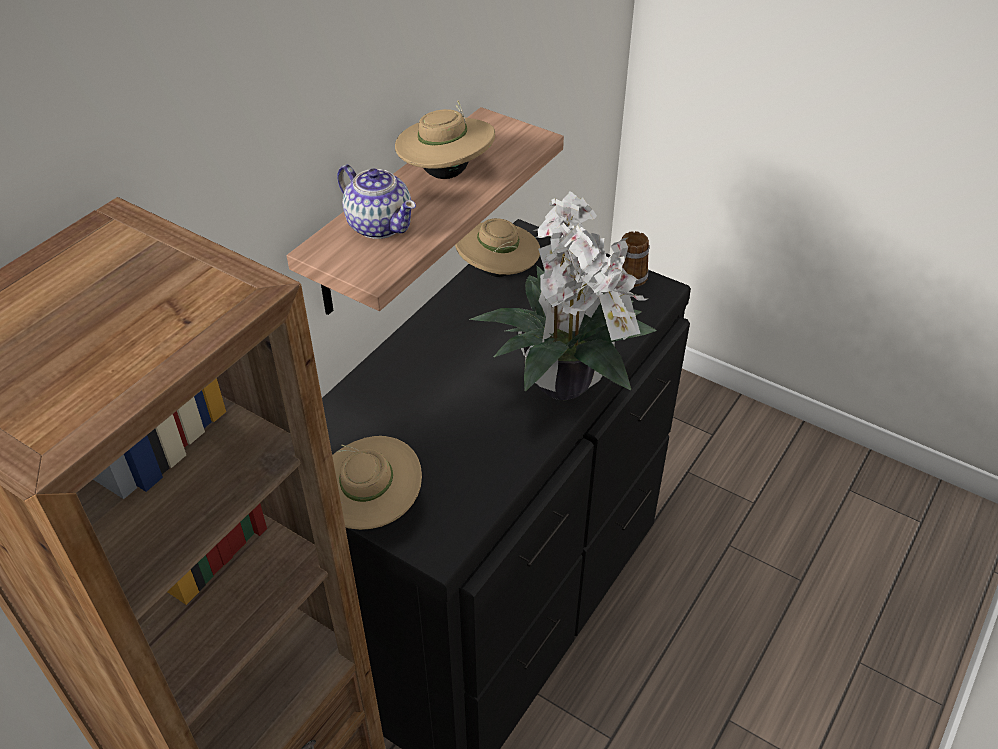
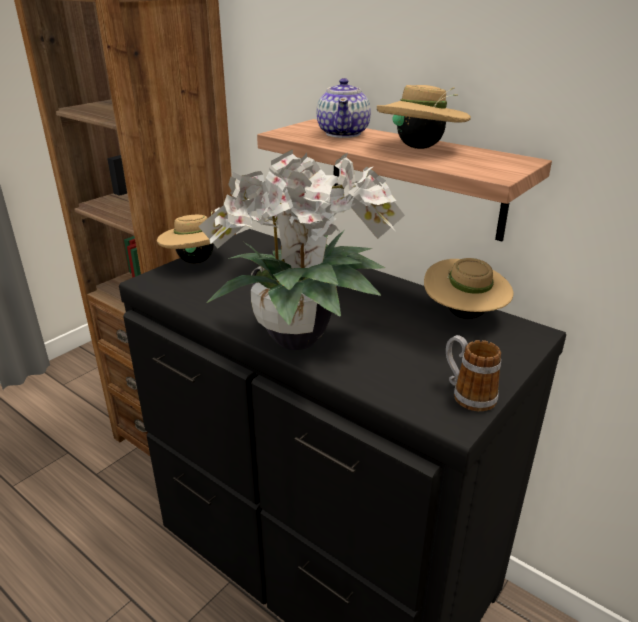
camera: 95 degrees right, 15 degrees down
teapot [337,164,416,239] -> teapot turned 45 degrees counterclockwise [317,78,371,138]

